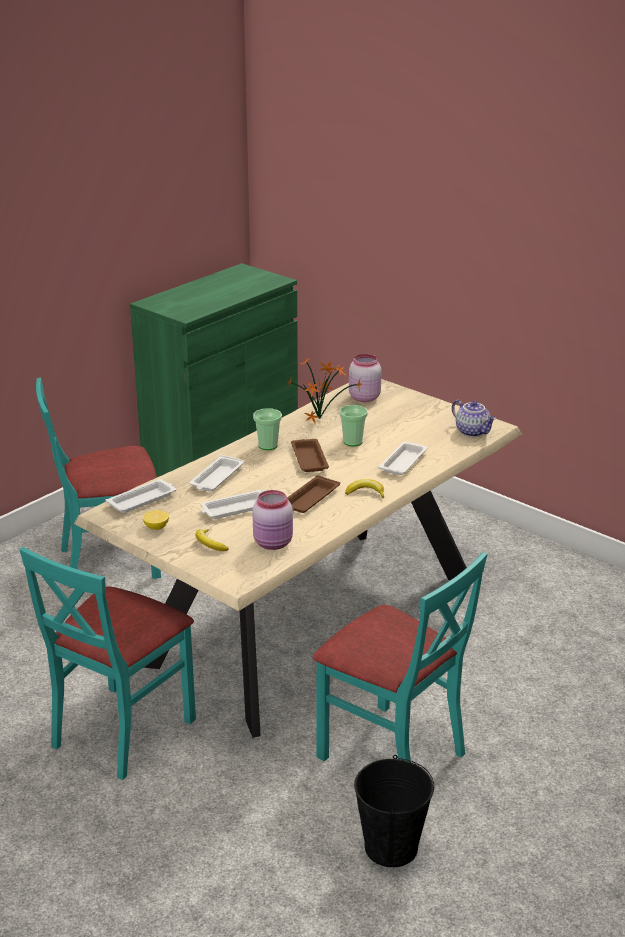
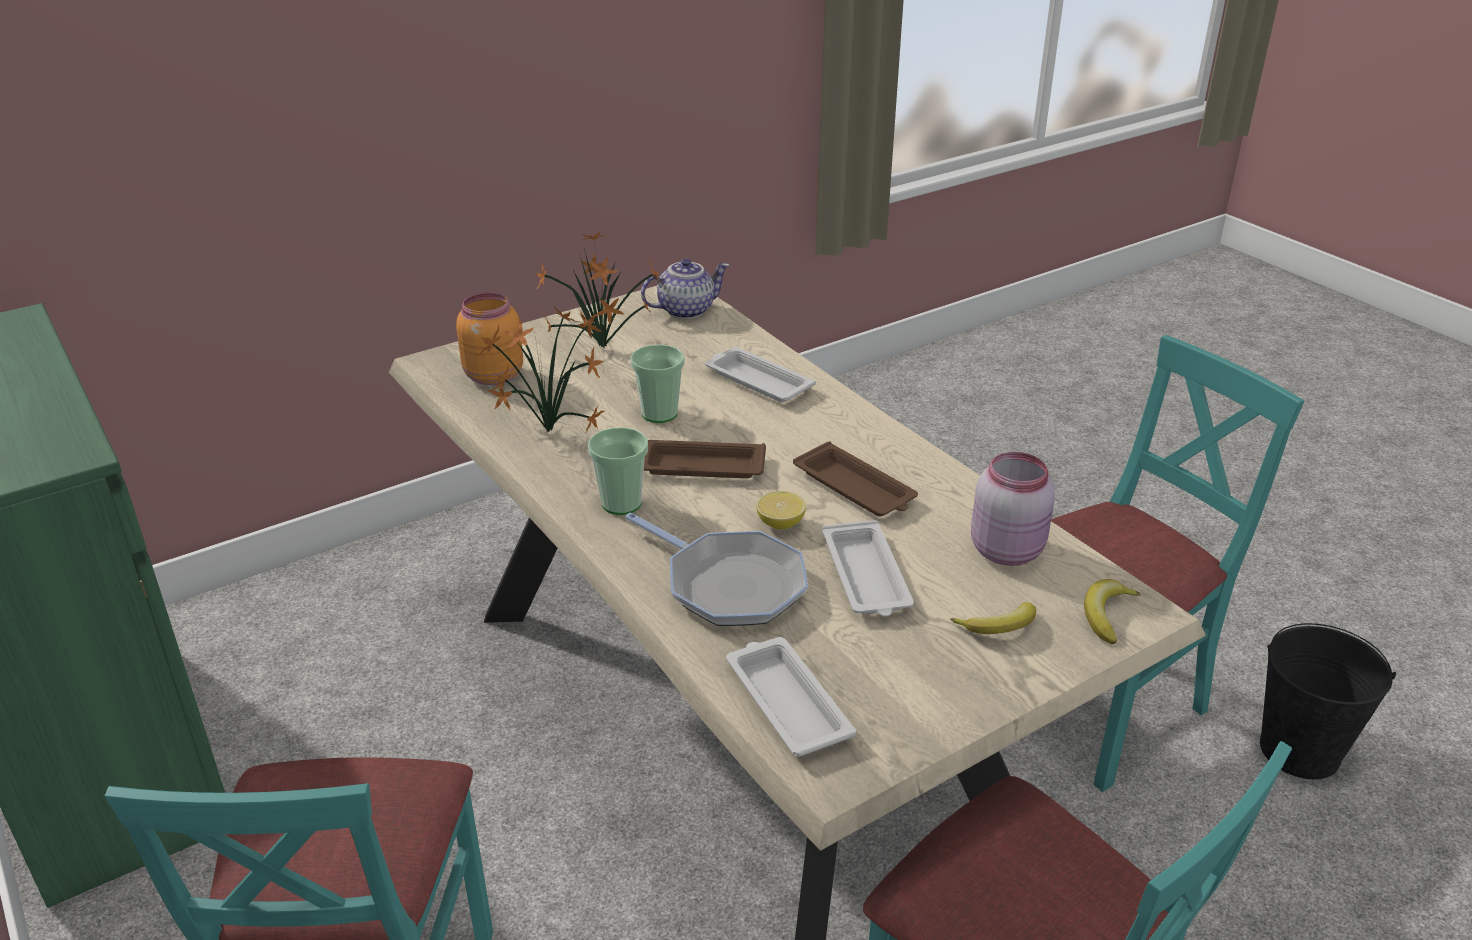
camera: 75 degrees left, 5 degrees up
lemon [143,510,169,530] -> lemon moved to [756,491,806,530]
white tray [189,455,245,491] -> frying pan [625,513,808,626]
banana [345,479,384,499] -> banana moved to [1084,579,1141,644]
pink jar [349,354,382,402] -> orange jar [456,292,523,385]
none -> potted plant [536,231,666,348]

